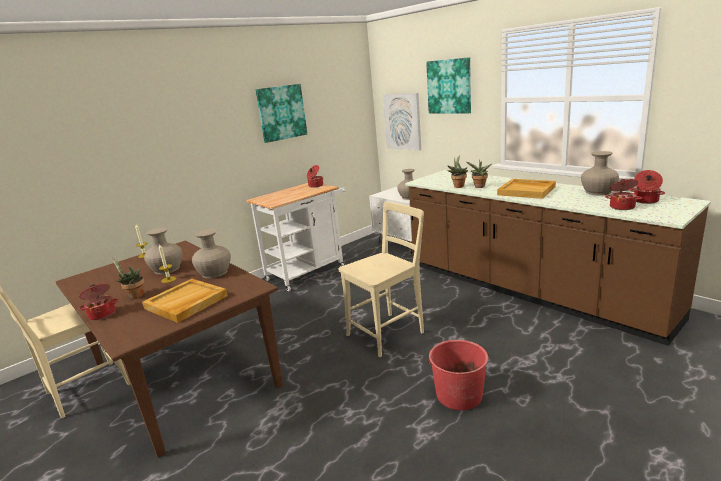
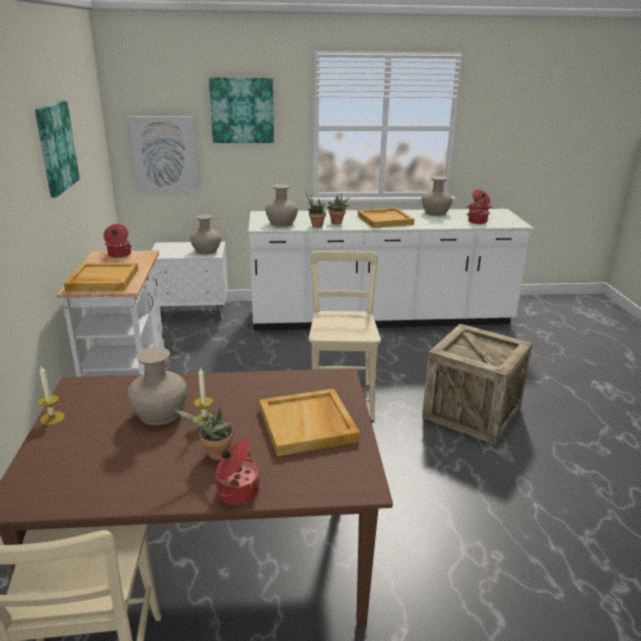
camera: 55 degrees left, 5 degrees up
beige vase [192,229,231,279] -> beige vase moved to [265,184,298,227]
brown counter [405,170,711,346] -> white counter [248,209,534,331]
red bucket [426,340,489,410] -> crate [422,324,533,445]
none -> beige tray [64,263,138,291]

